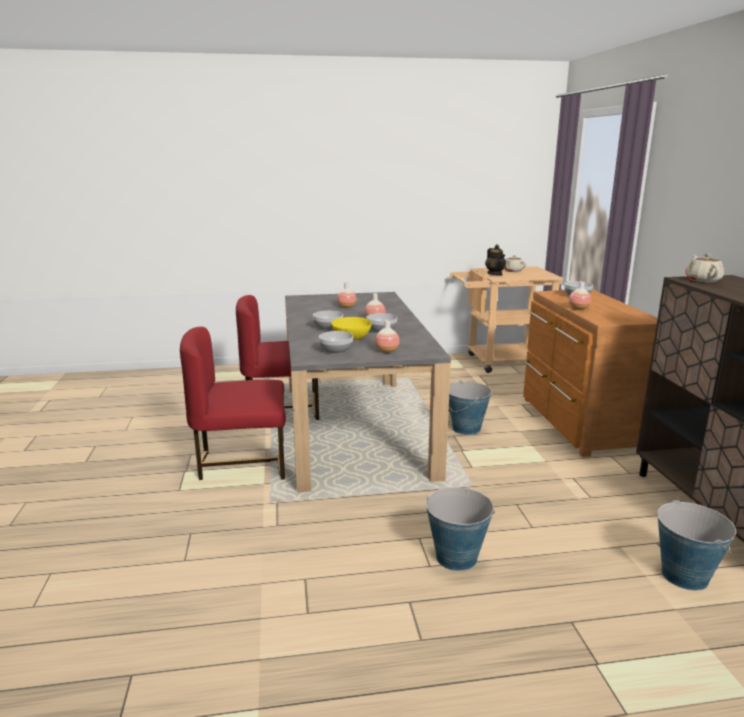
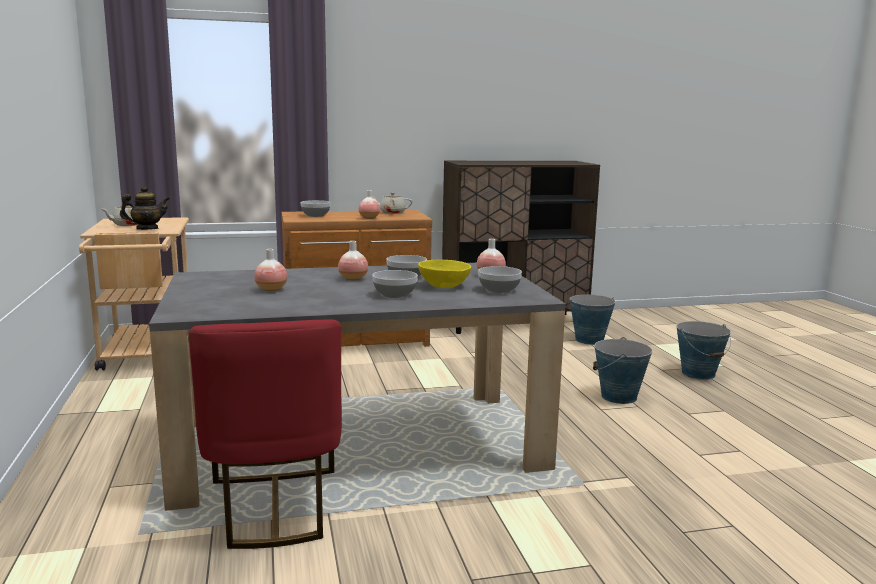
camera: 95 degrees left, 5 degrees down
red chair [180,327,286,480] -> none
bucket [449,380,492,435] -> bucket moved to [677,321,731,380]
beige teapot [685,254,724,282] -> beige teapot moved to [372,192,412,214]

